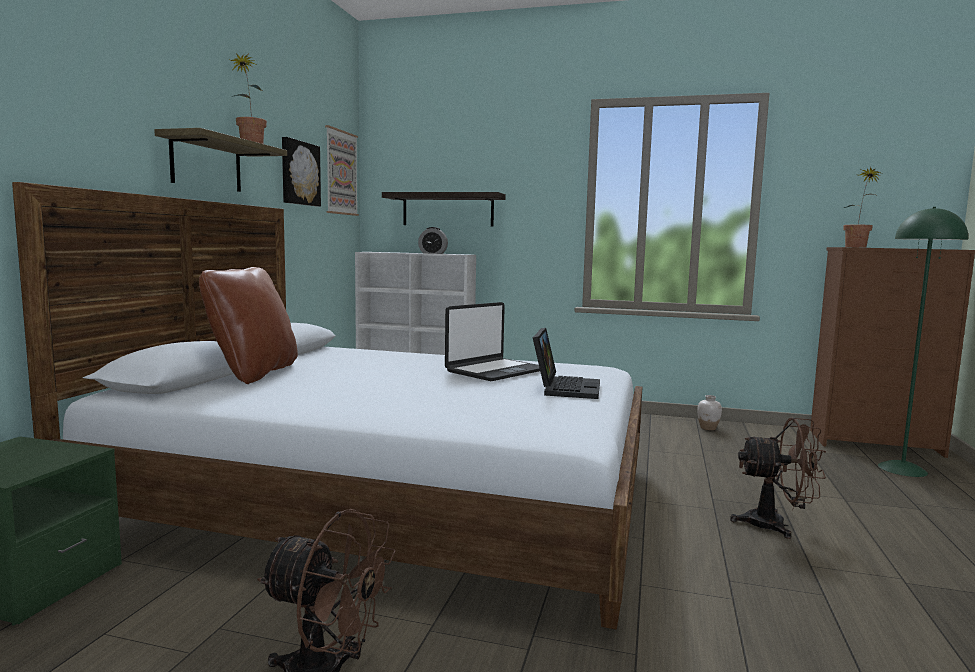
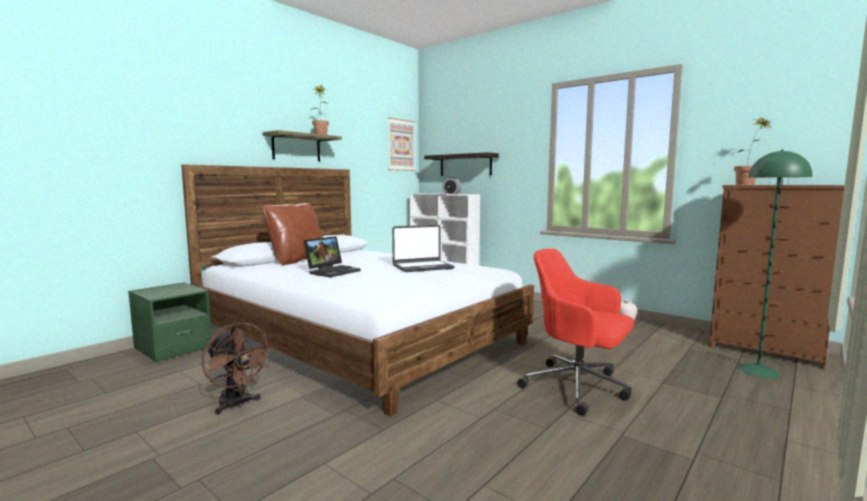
camera: 25 degrees right, 0 degrees up
picture [282,137,321,207] -> none
laptop [533,328,600,399] -> laptop moved to [303,236,361,278]
brown fan [730,418,826,539] -> red office chair [517,248,634,416]

